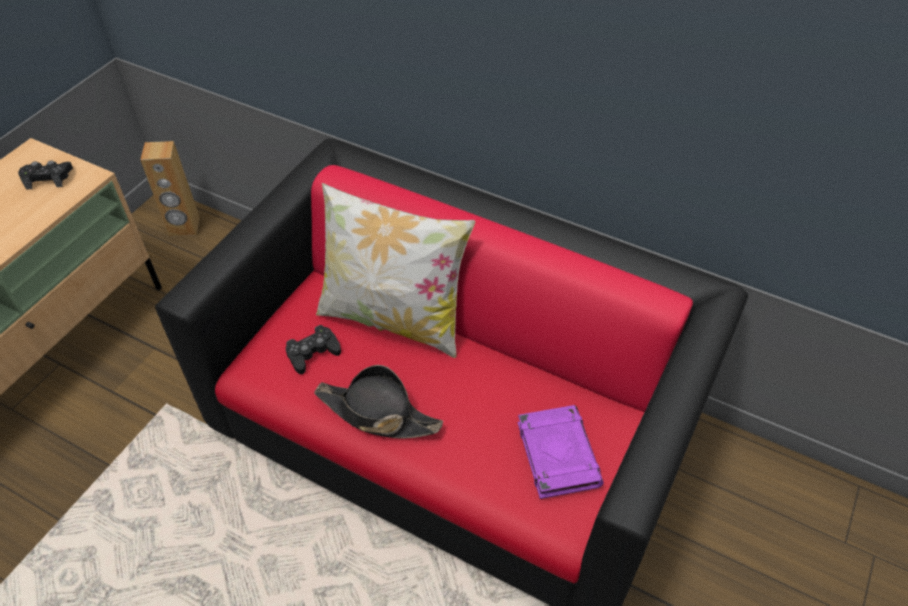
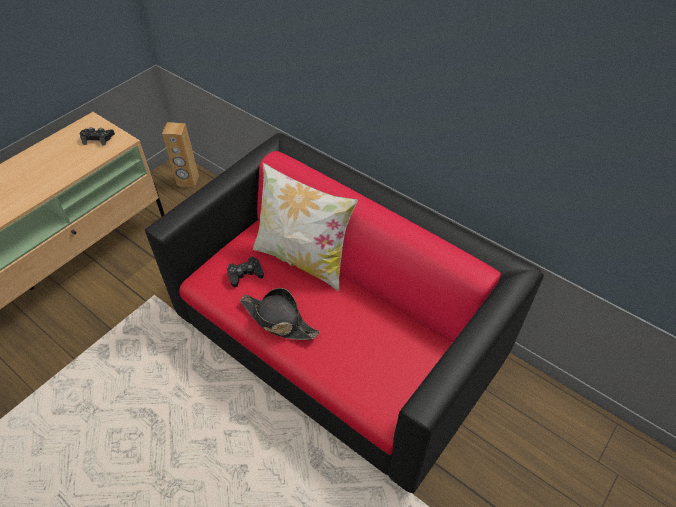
camera: 10 degrees right, 0 degrees up
purple book [518,405,604,499] -> none

